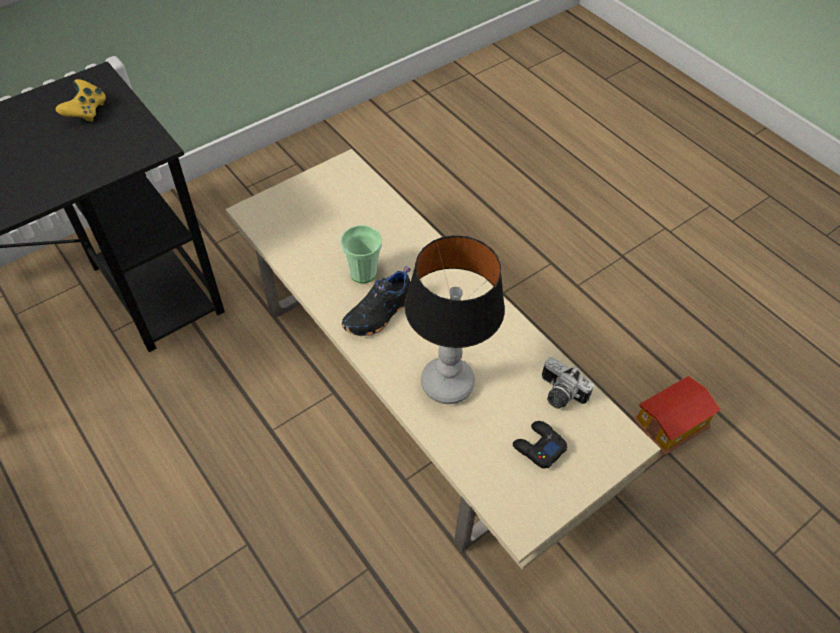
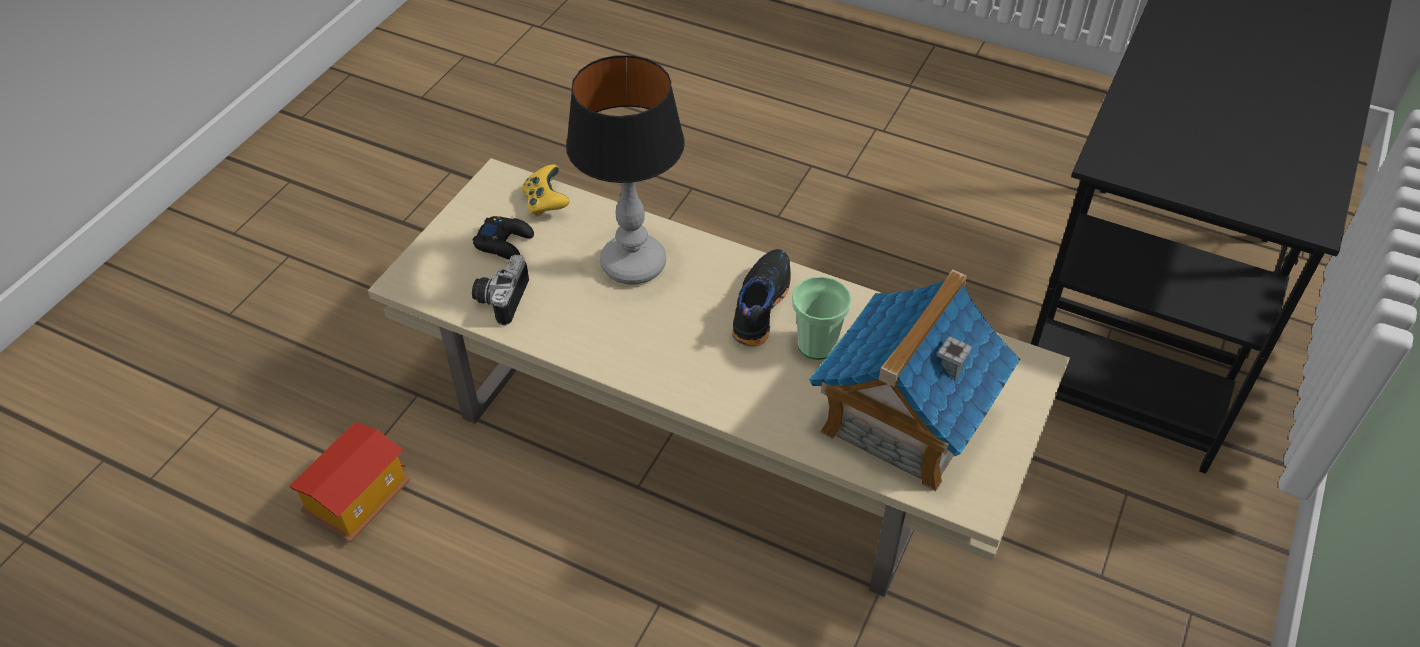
camera: 155 degrees right, 5 degrees down
yellow game controller [55,79,106,122] -> yellow game controller moved to [522,165,570,217]
camera [542,357,594,409] -> camera turned 90 degrees counterclockwise [472,255,529,326]
none -> toy house [809,269,1020,492]

